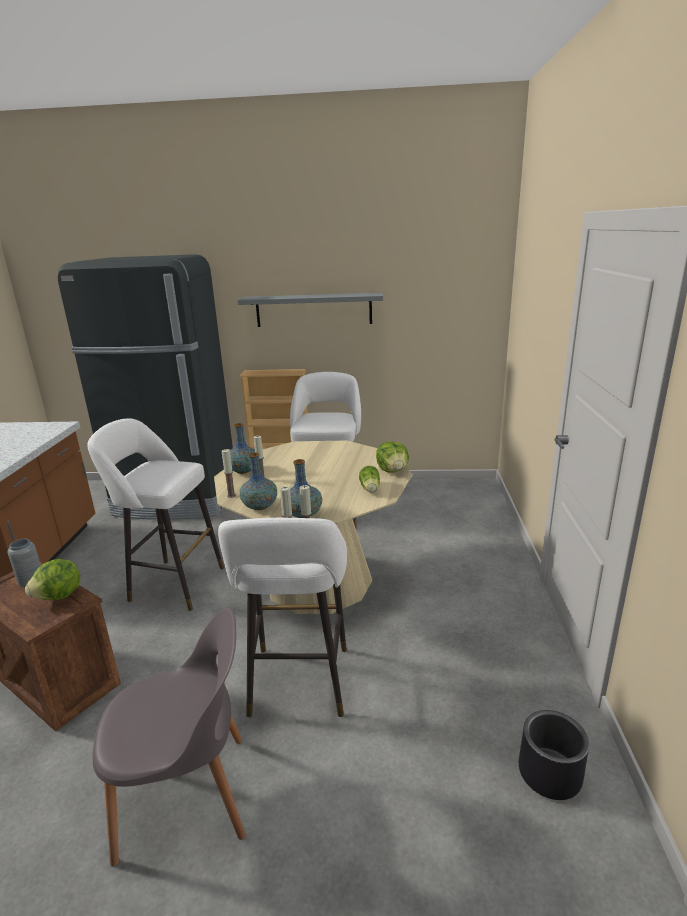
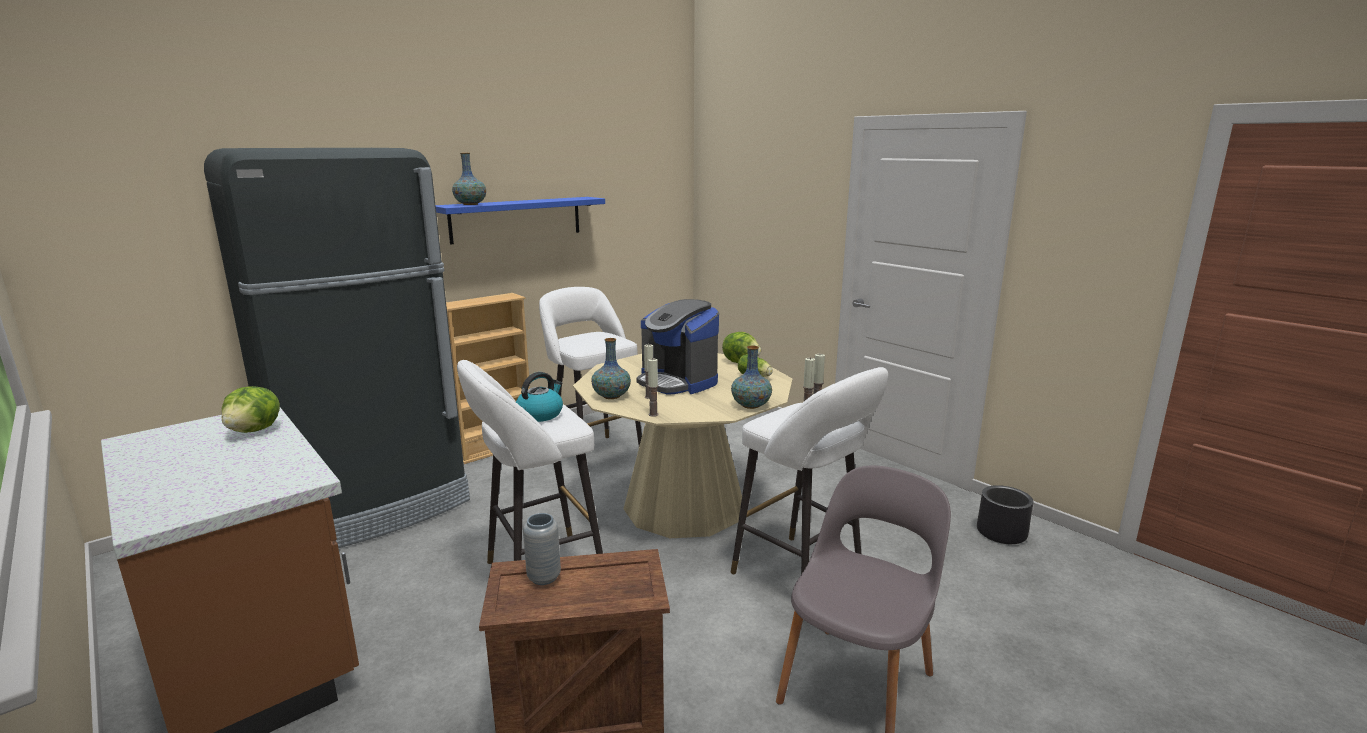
camera: 45 degrees left, 5 degrees down
lettuce [25,559,81,600] -> lettuce moved to [222,386,280,433]
grey shelf [238,293,383,327] -> blue shelf [435,197,605,245]
vase [240,453,277,510] -> vase moved to [452,153,486,205]
none -> kettle [516,372,563,422]
none -> coffee machine [637,299,719,395]

